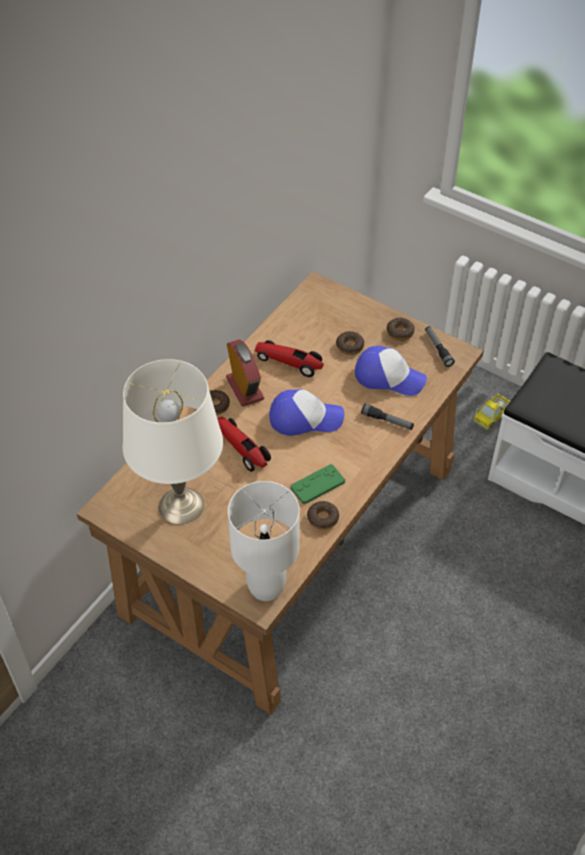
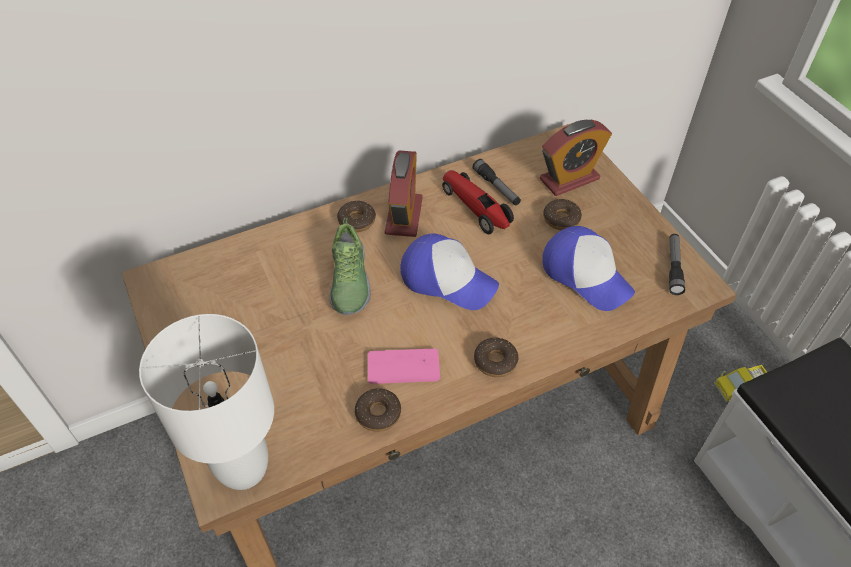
camera: 30 degrees right, 0 degrees up
white table lamp [123,359,223,524] -> none
toy car [218,417,271,472] -> shoe [330,218,371,315]
green game controller [291,464,345,504] -> pink game controller [368,348,440,384]
flashlight [361,404,414,430] -> flashlight moved to [473,159,521,205]
donut [387,318,415,341] -> donut moved to [474,338,519,377]
none -> alarm clock [540,120,612,196]

